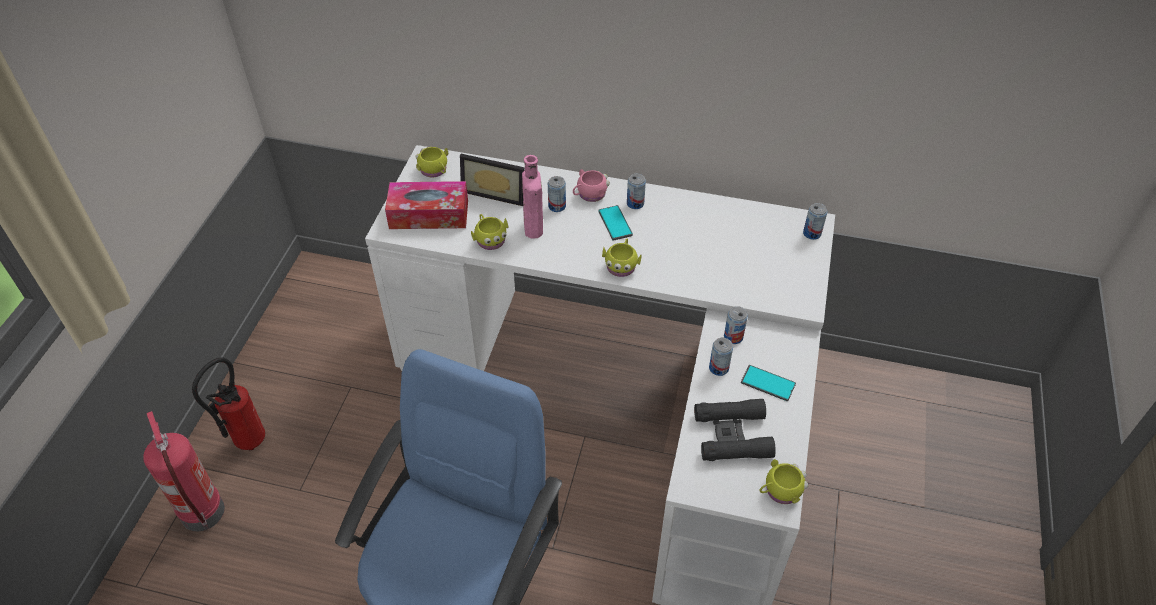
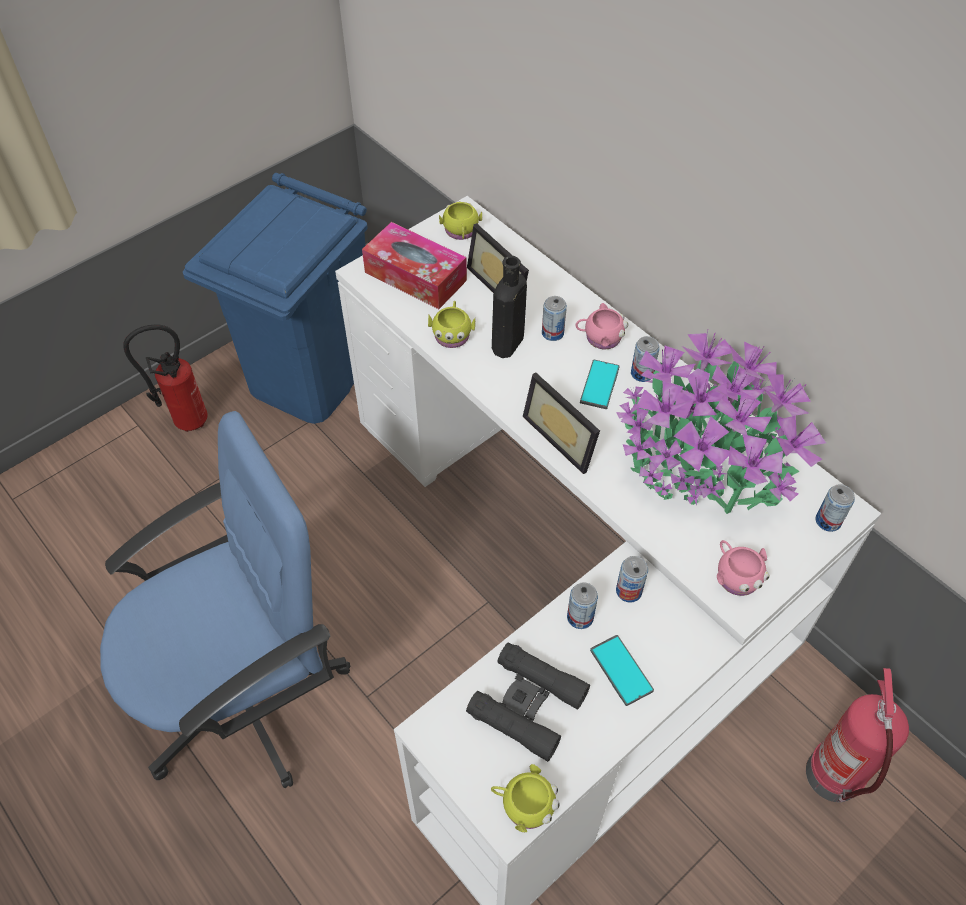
camera: 35 degrees right, 5 degrees up
fire extinguisher [143,411,225,531] -> fire extinguisher moved to [806,668,909,802]
pink bottle [522,155,543,239] -> black bottle [492,256,527,358]
yellow mug [602,238,641,277] -> picture frame [523,372,600,474]
none -> blue trash can [183,173,368,424]
none -> potted plant [616,330,826,514]
none -> pink mug [717,540,769,596]

